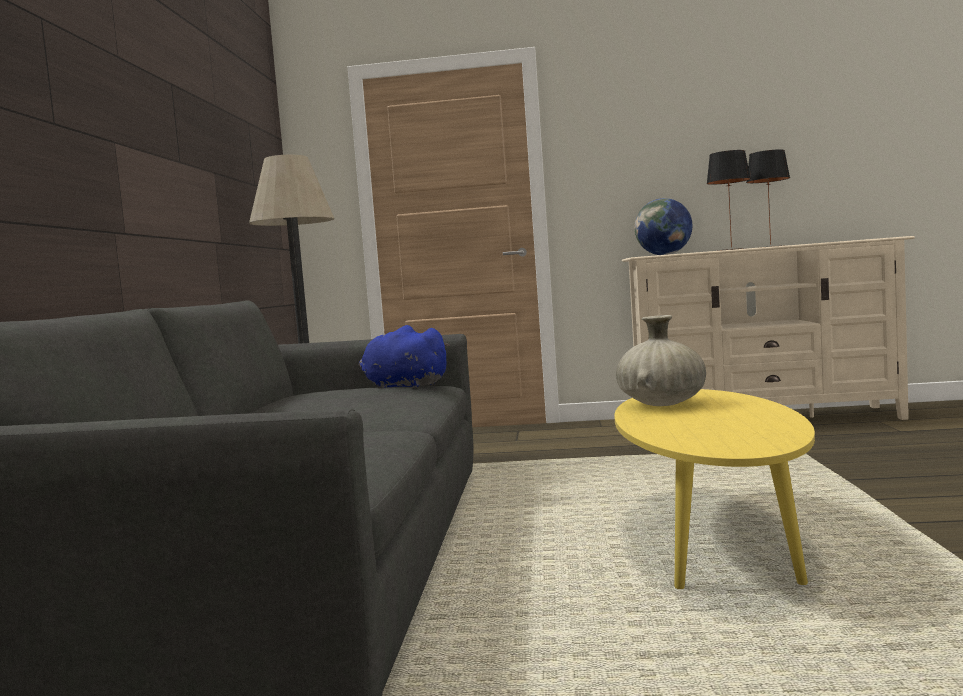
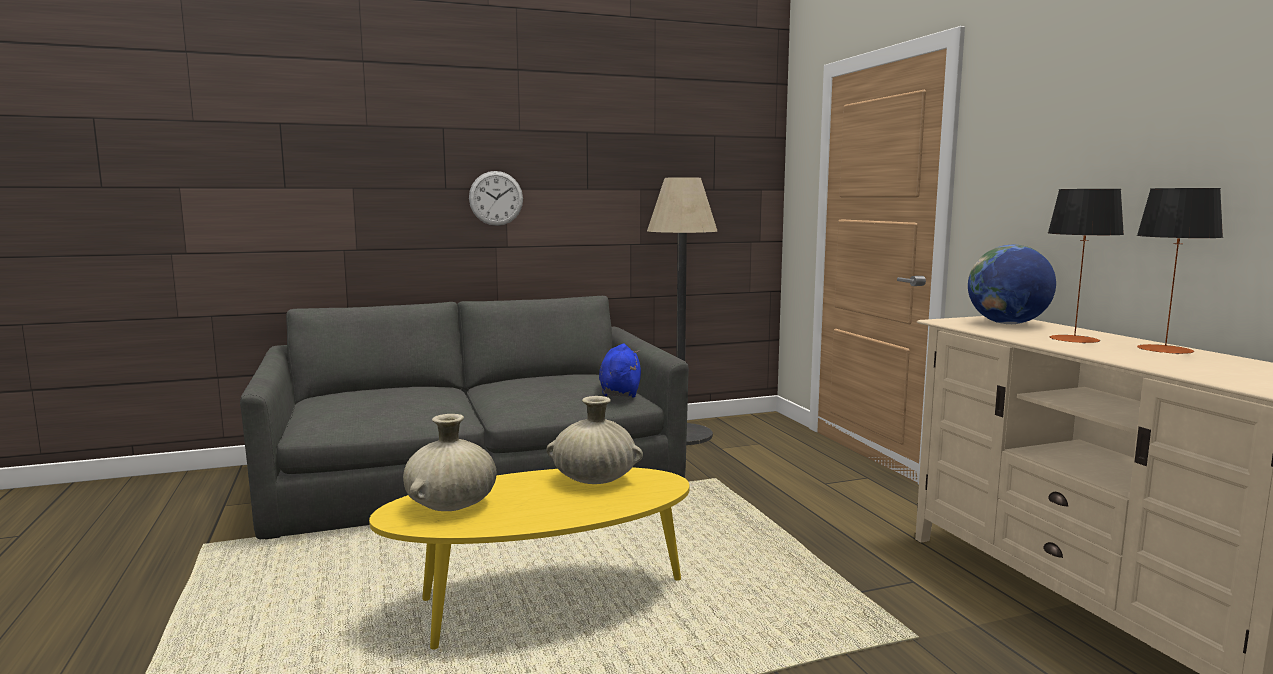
camera: 65 degrees right, 5 degrees up
none -> beige vase [403,414,496,511]
none -> wall clock [469,171,523,226]

